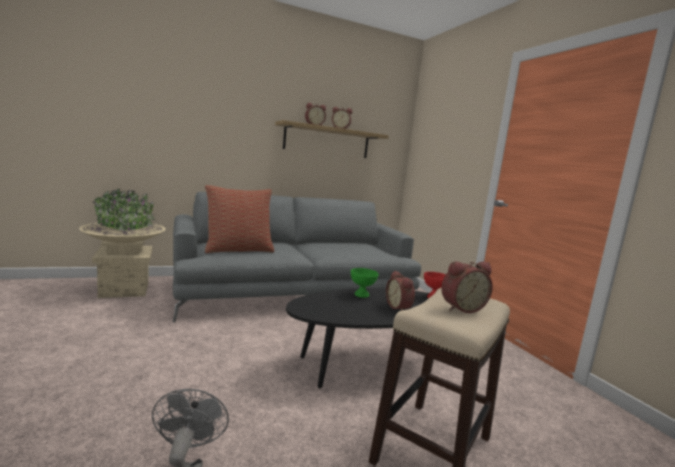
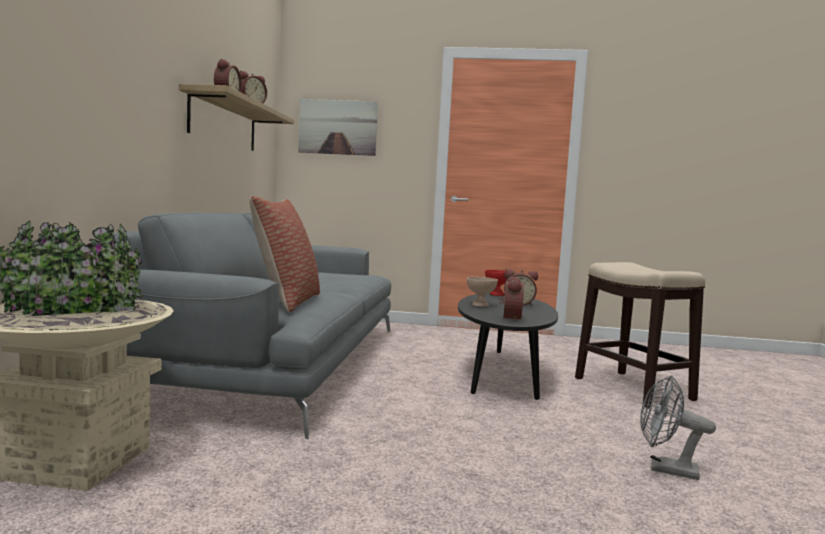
camera: 60 degrees left, 5 degrees down
green bowl [351,268,378,298] -> beige bowl [467,277,498,307]
alarm clock [442,261,493,313] -> alarm clock moved to [499,277,524,321]
none -> picture [298,99,378,156]

